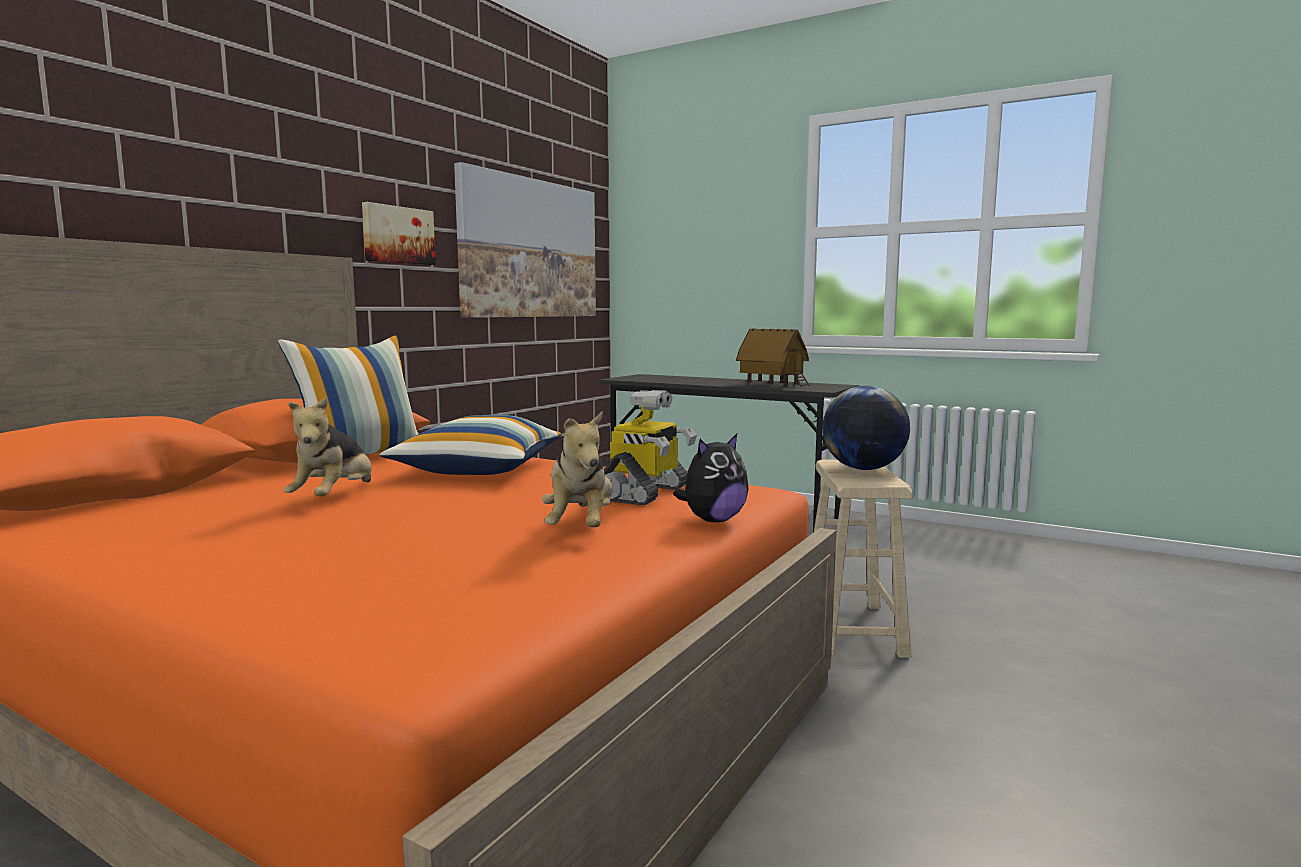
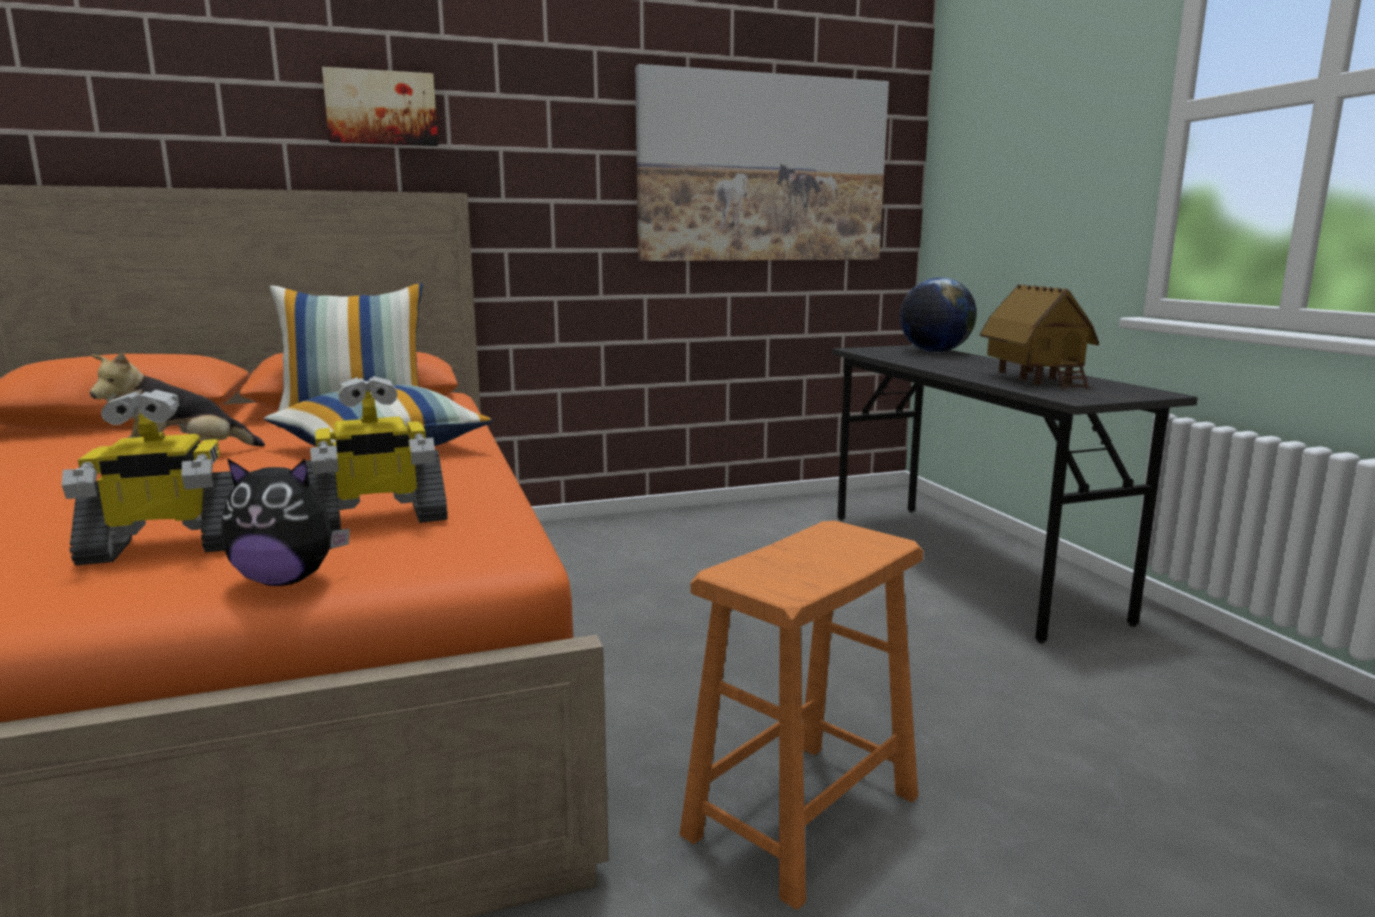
camera: 40 degrees right, 5 degrees up
picture [362,202,436,265] -> picture moved to [322,67,438,146]
plush toy [542,411,612,527] -> toy robot [61,390,234,566]
beige stool [814,460,912,658] -> orange stool [680,521,923,910]
globe [822,386,910,470] -> globe moved to [900,277,977,352]

